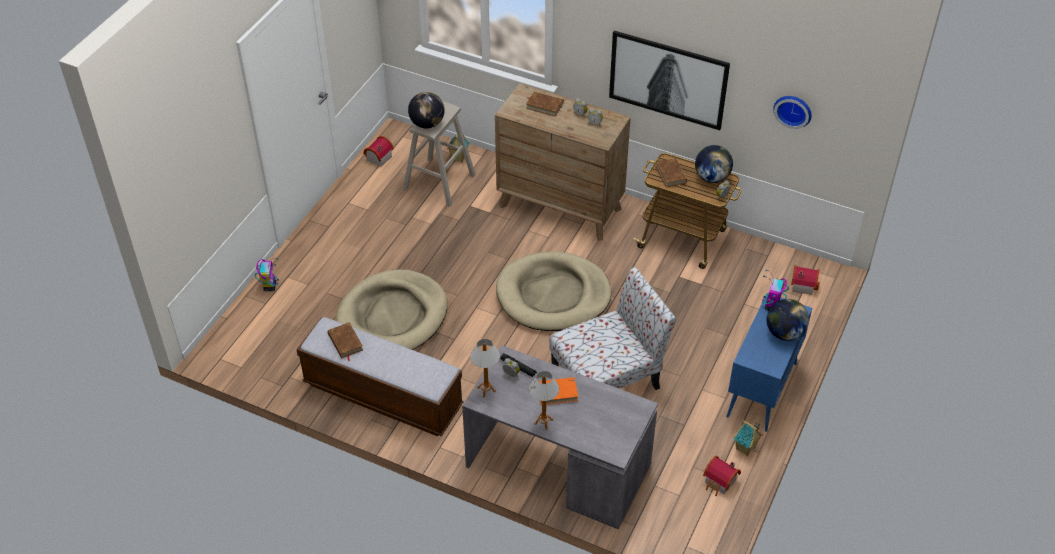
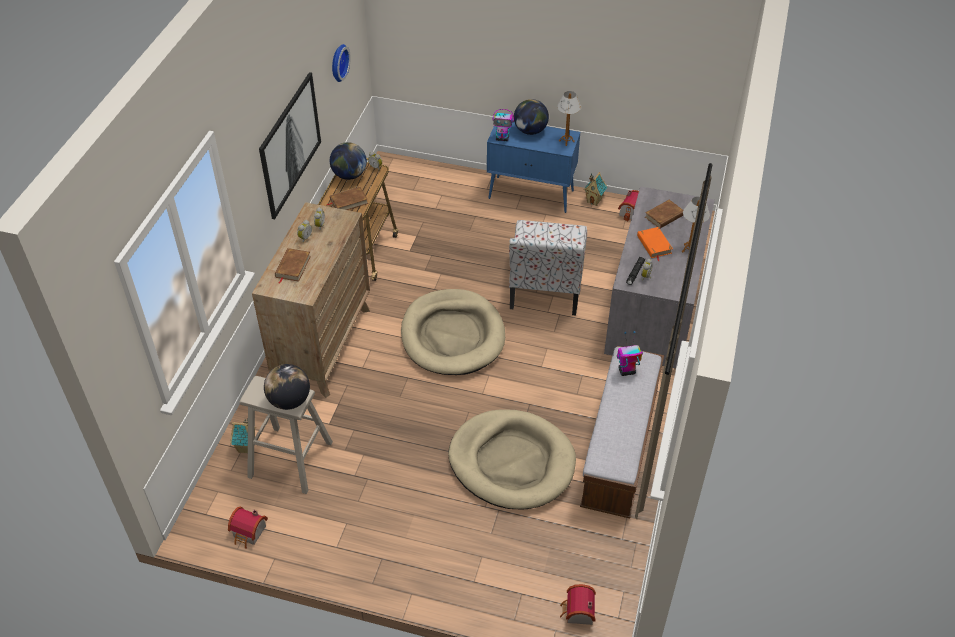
camera: 100 degrees left, 0 degrees up
toy robot [255,258,279,291] -> toy robot moved to [617,331,643,376]
brown book [328,322,363,361] -> brown book moved to [645,200,683,228]
table lamp [470,339,500,397] -> table lamp moved to [557,91,581,146]
chair [549,267,676,390] -> chair turned 135 degrees counterclockwise [509,220,587,316]
toy house [791,265,820,295] -> toy house moved to [560,584,596,625]

